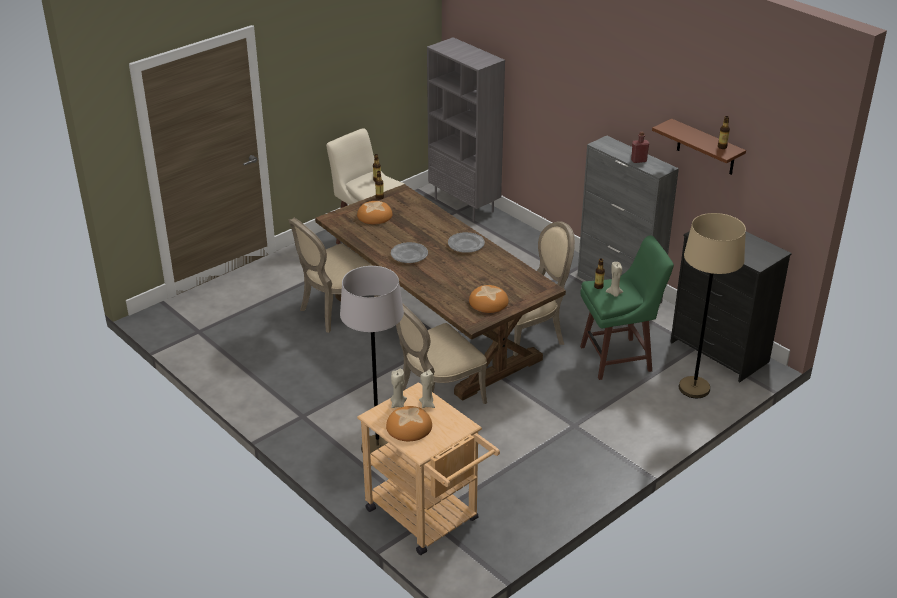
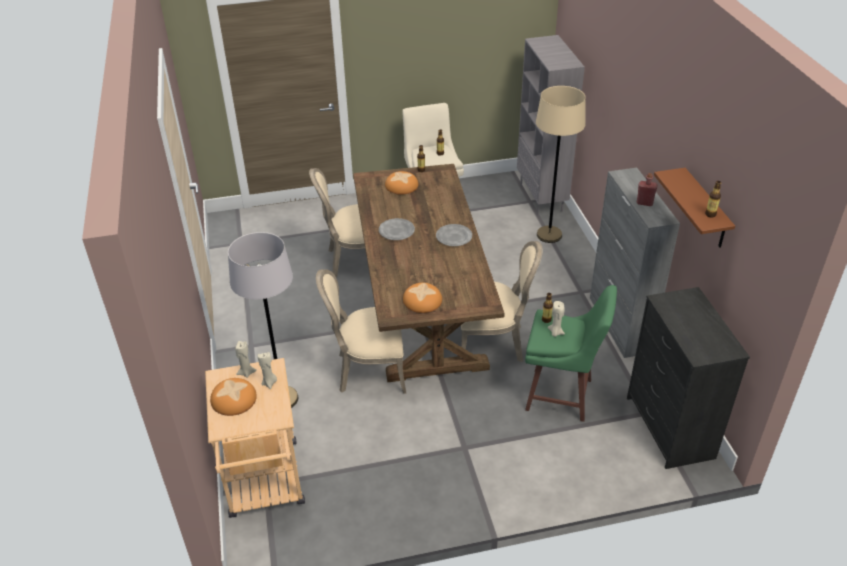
camera: 30 degrees right, 5 degrees up
beige floor lamp [679,213,746,398] -> beige floor lamp moved to [536,86,586,243]

